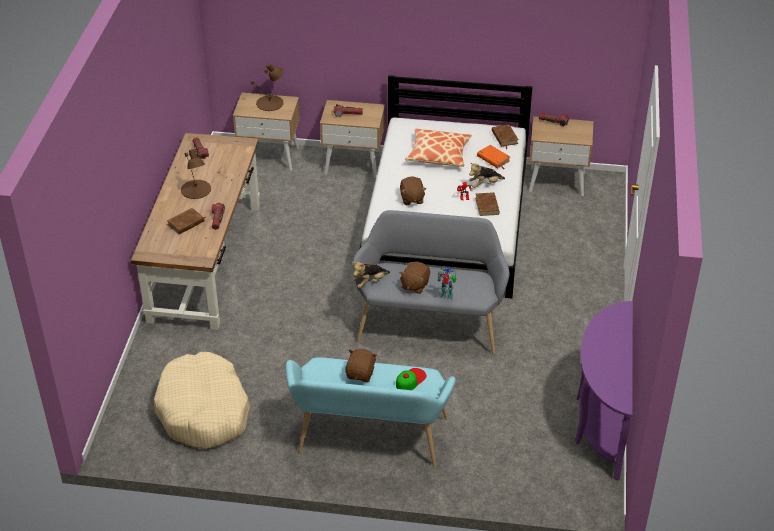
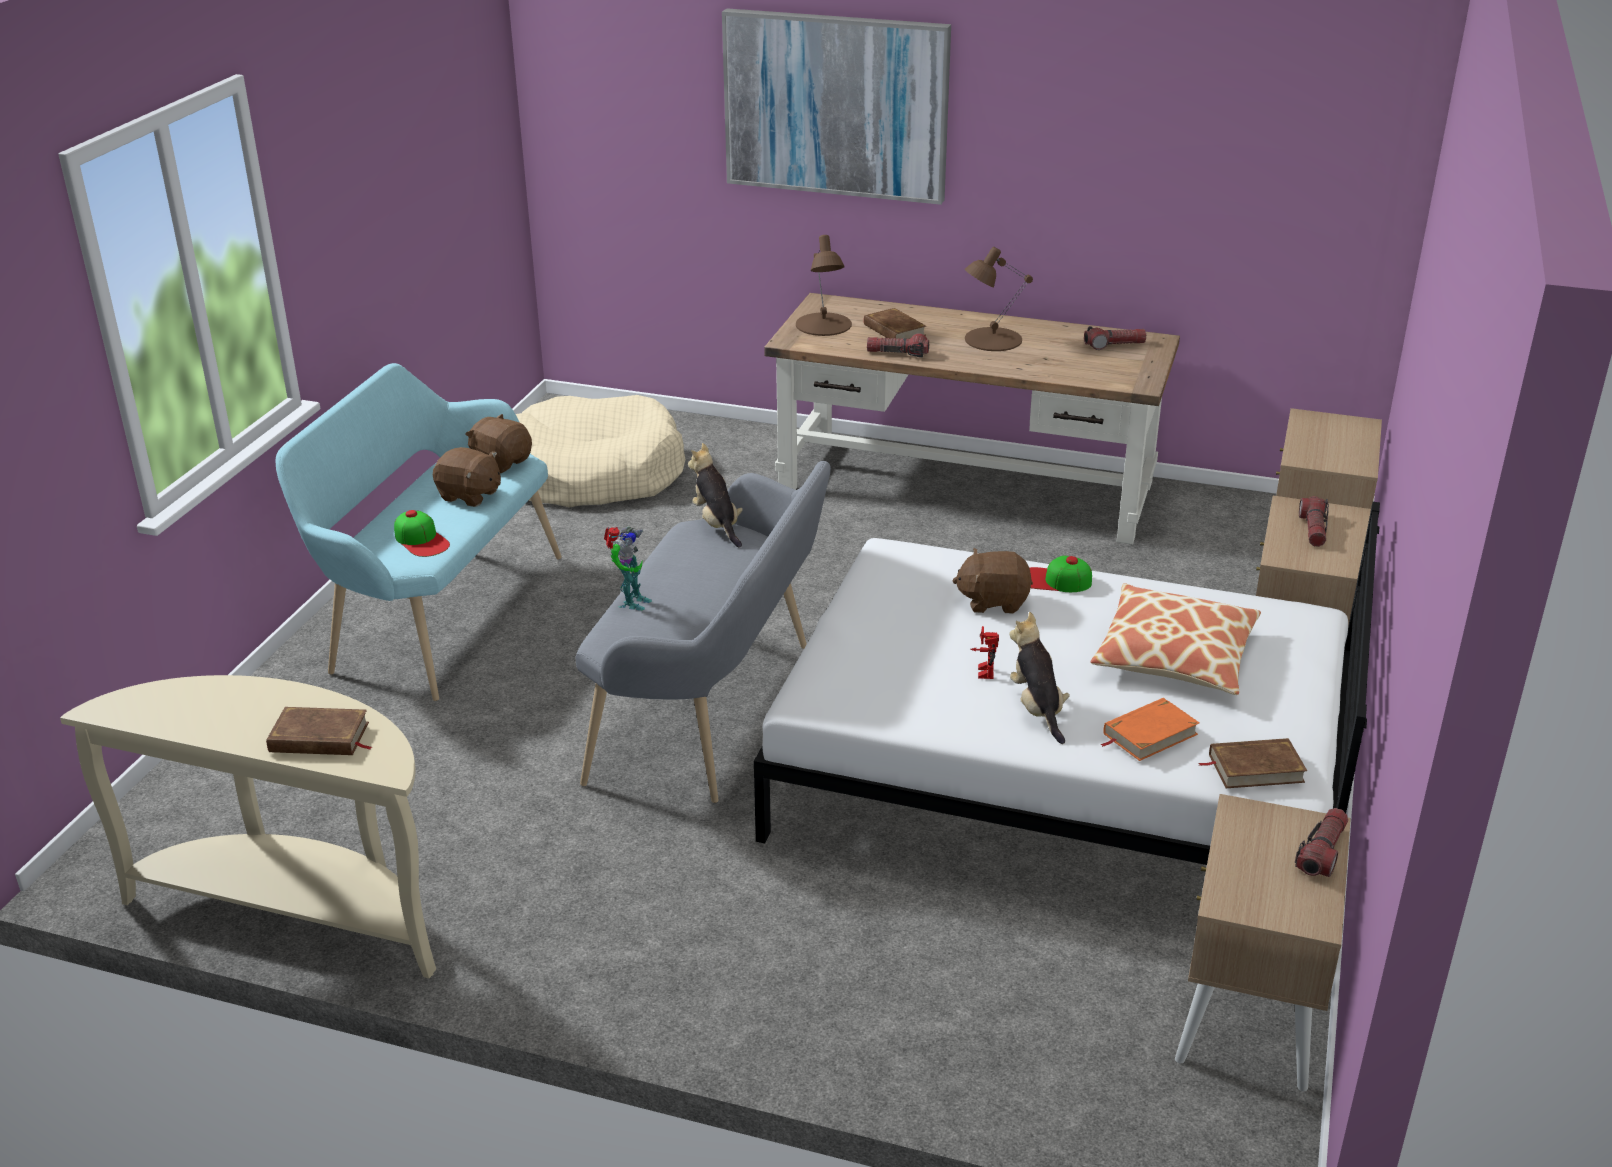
camera: 100 degrees right, 10 degrees down
brown table lamp [251,63,284,111] -> brown table lamp moved to [796,235,852,336]
brown plush toy [399,262,430,294] -> brown plush toy moved to [465,414,532,473]
brown book [475,192,500,216] -> brown book moved to [266,707,372,755]
purple console table [575,301,633,480] -> beige console table [60,675,436,978]
none -> picture [722,8,951,205]
none -> cap [1030,556,1092,592]

